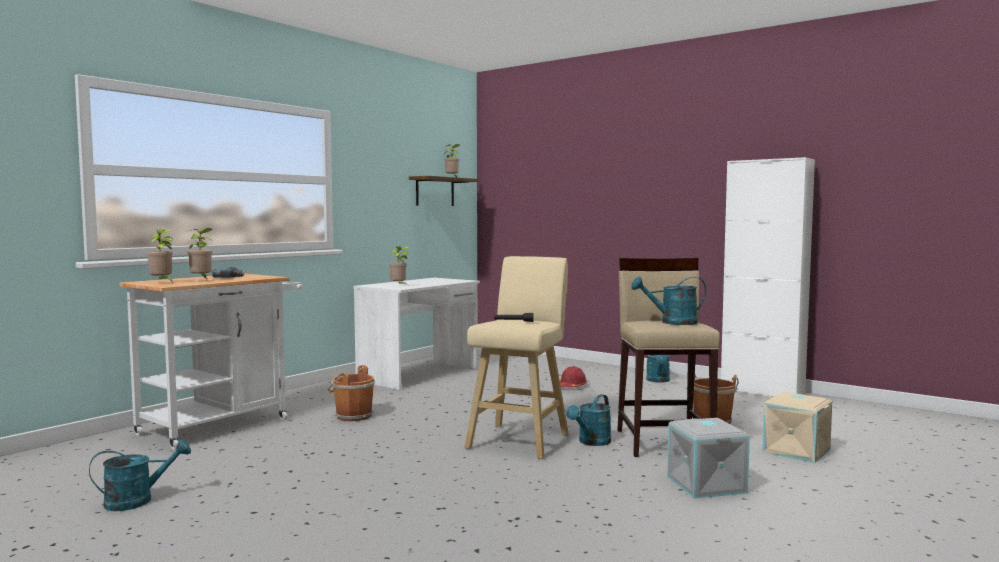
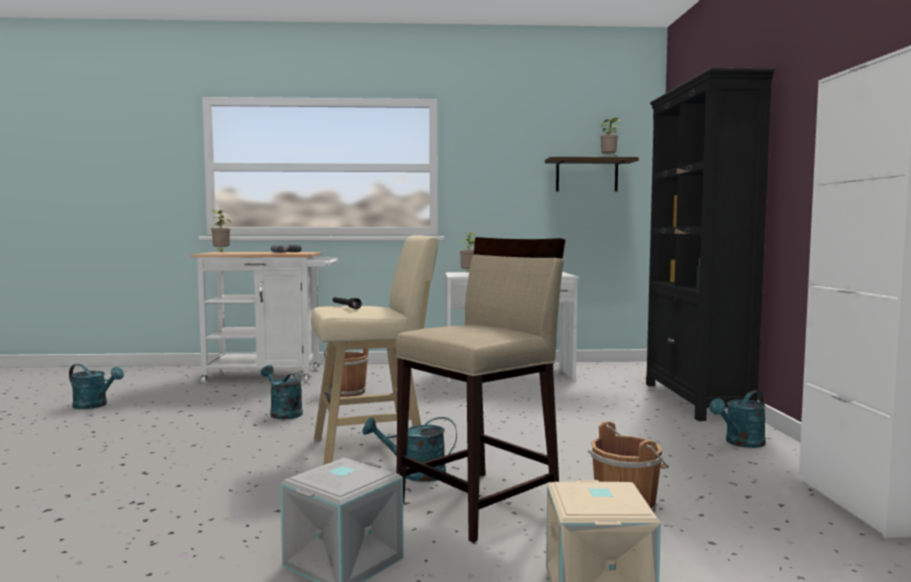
camera: 50 degrees right, 0 degrees up
potted plant [187,228,212,279] -> none
red hard hat [560,366,587,387] -> none
turquoise watering can [632,276,707,325] -> turquoise watering can moved to [261,365,303,419]
none -> black bookcase [646,67,775,421]

